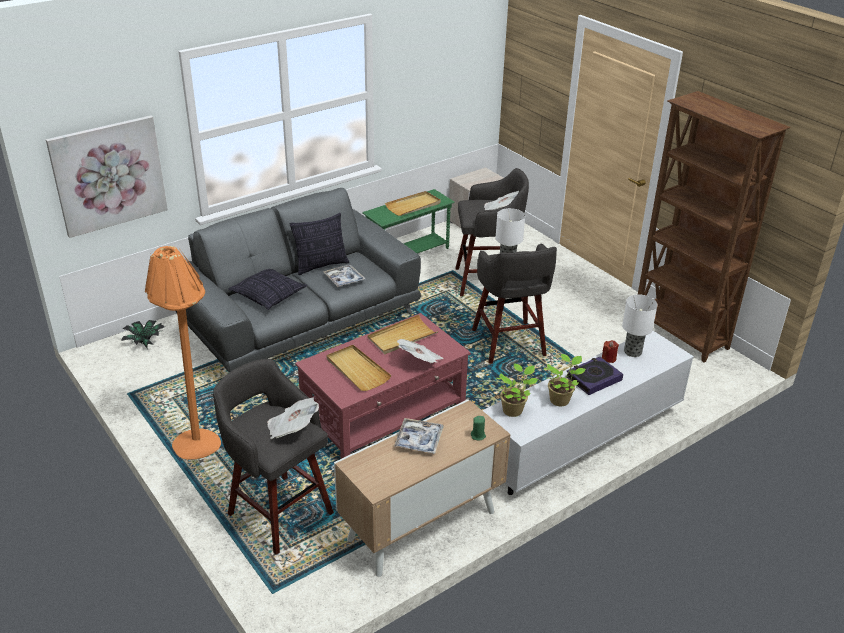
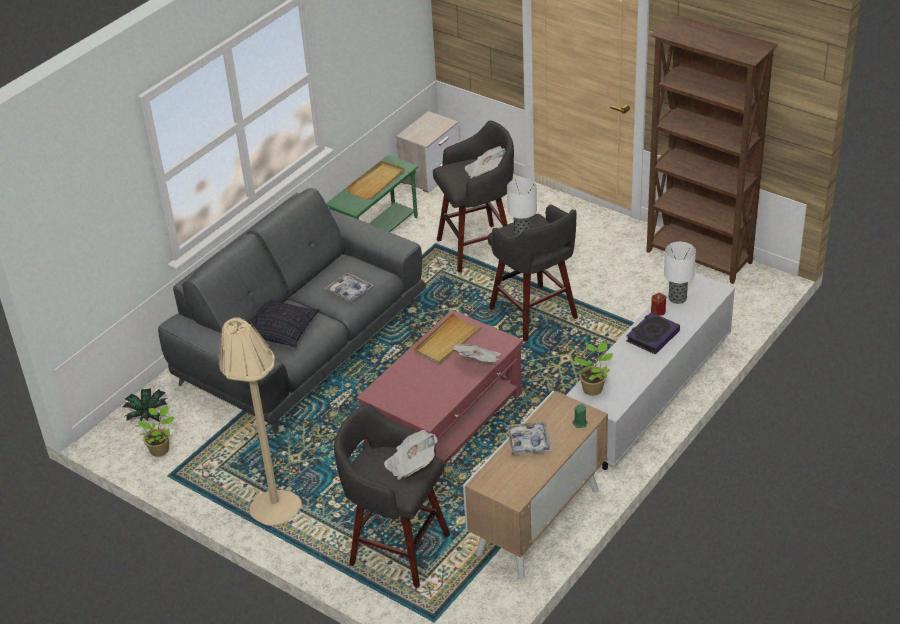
camera: 15 degrees left, 5 degrees up
picture [46,116,168,238] -> none
orange floor lamp [145,246,221,460] -> beige floor lamp [218,317,302,526]
pillow [290,213,349,275] -> none
beige tray [326,345,392,391] -> none
potted plant [544,354,586,407] -> potted plant moved to [135,406,174,457]

